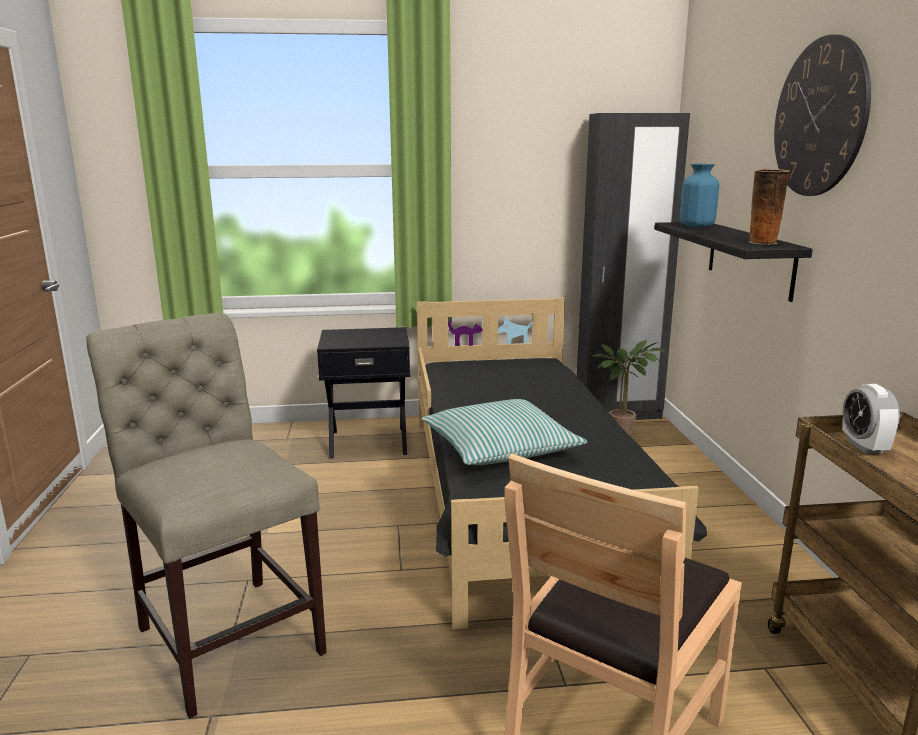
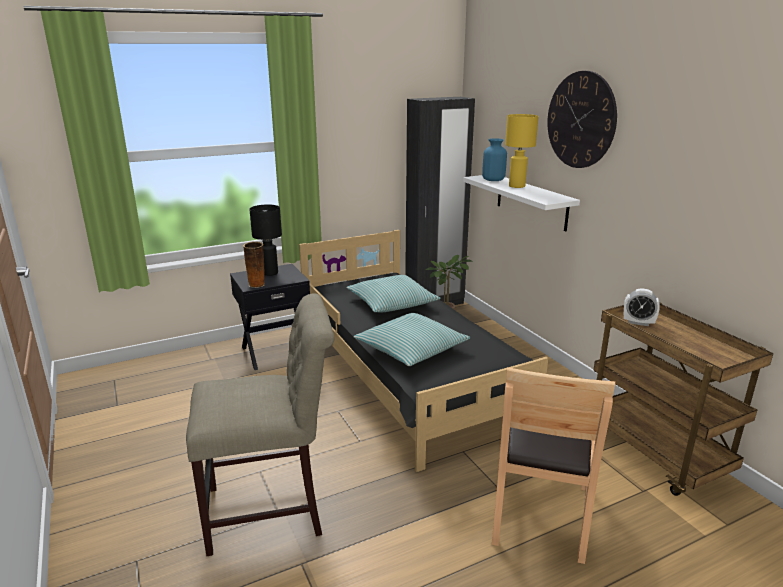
camera: 20 degrees left, 5 degrees up
beige chair [86,313,327,719] -> beige chair turned 135 degrees clockwise [186,293,334,556]
black shelf [655,222,813,302] -> white shelf [463,175,580,231]
vase [749,169,790,245] -> vase moved to [243,242,265,288]
alarm clock [842,384,900,454] -> alarm clock turned 45 degrees counterclockwise [624,288,660,326]
none -> black table lamp [249,204,282,276]
none -> pillow [347,275,441,313]
none -> yellow table lamp [505,114,539,188]

